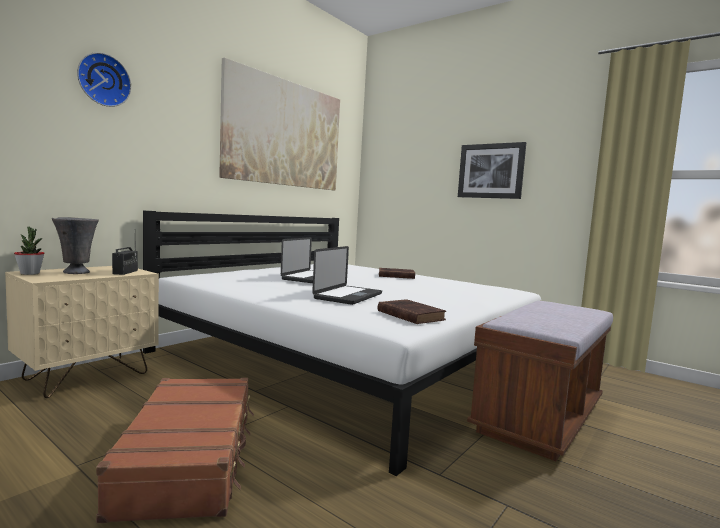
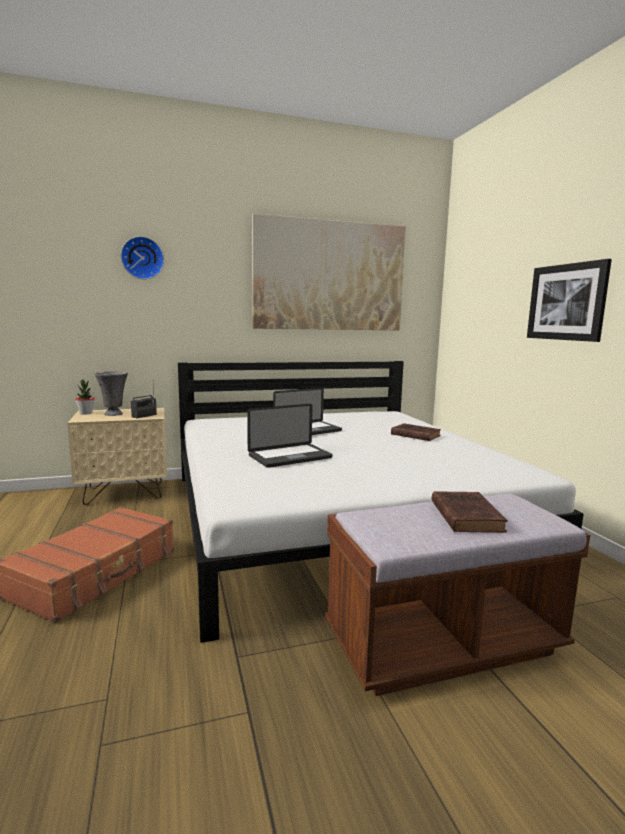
camera: 35 degrees right, 5 degrees up
brown book [378,299,446,324] -> brown book moved to [432,491,508,533]

